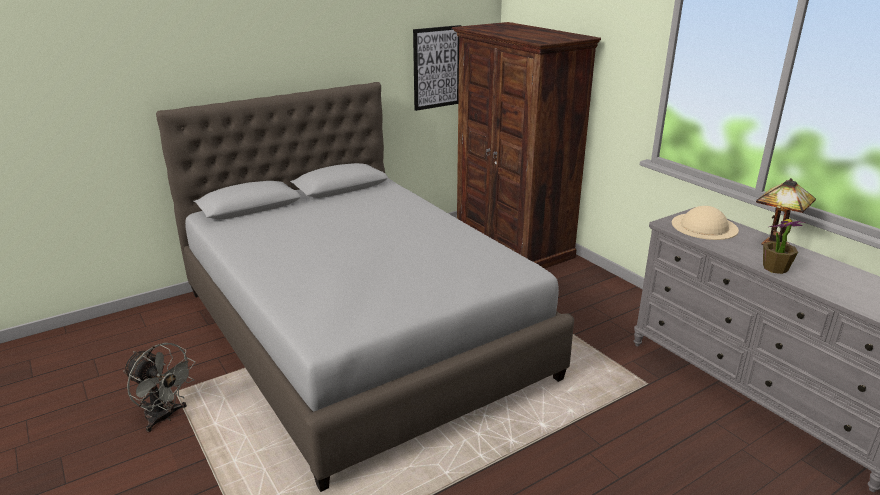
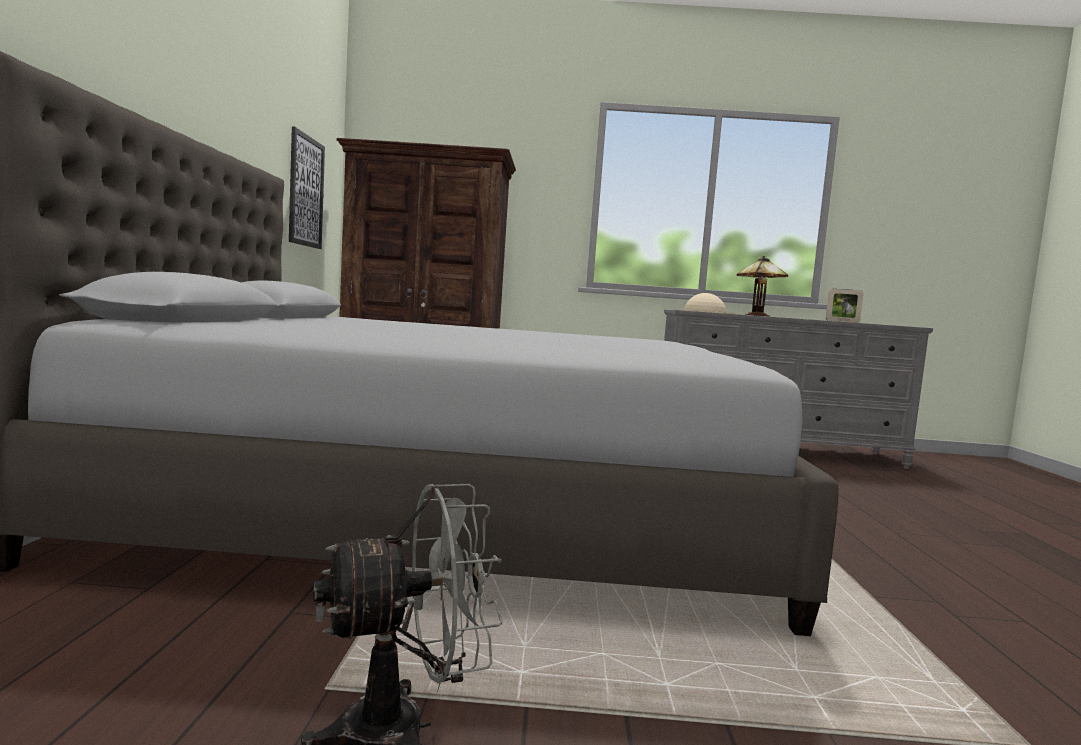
camera: 55 degrees left, 20 degrees down
potted plant [763,219,806,274] -> none
none -> picture frame [826,289,864,323]

